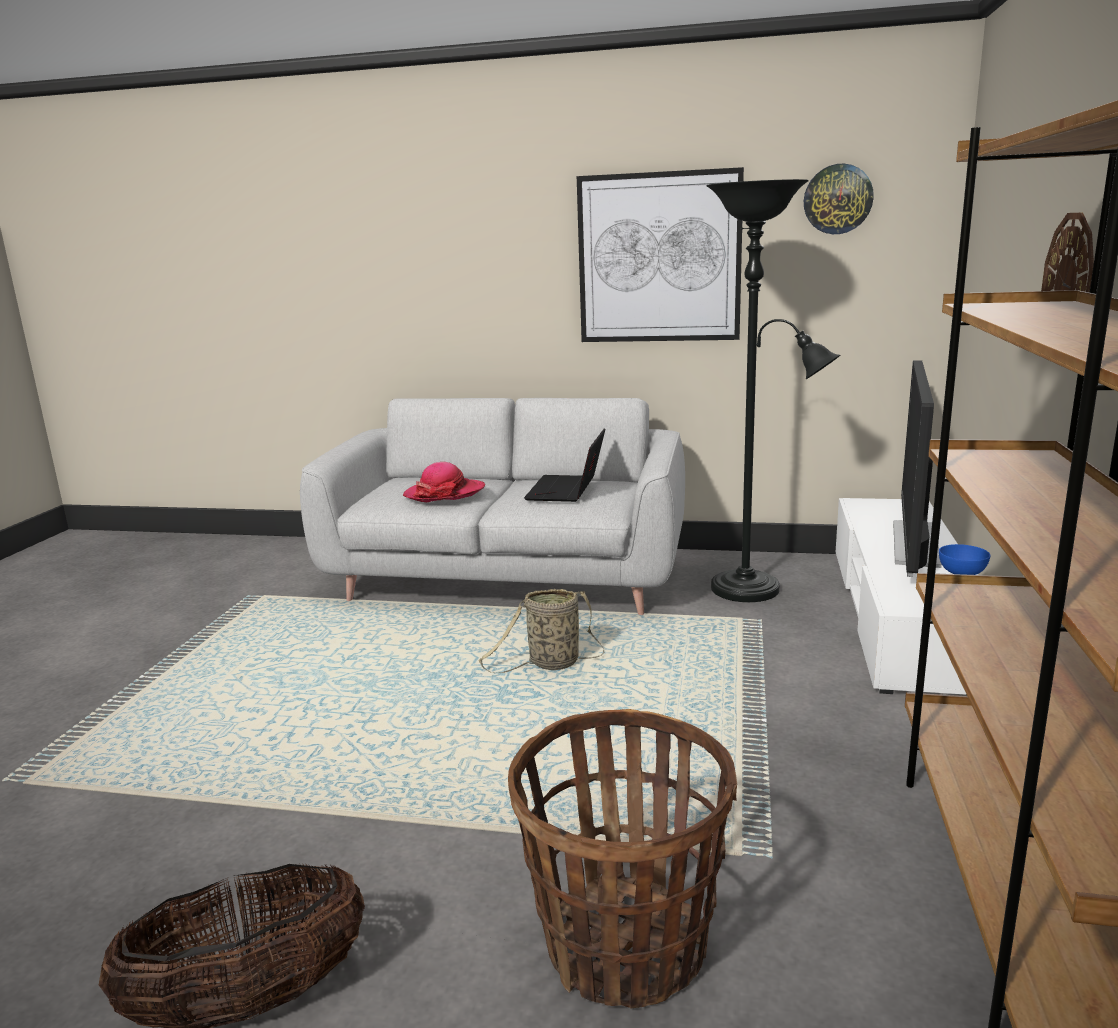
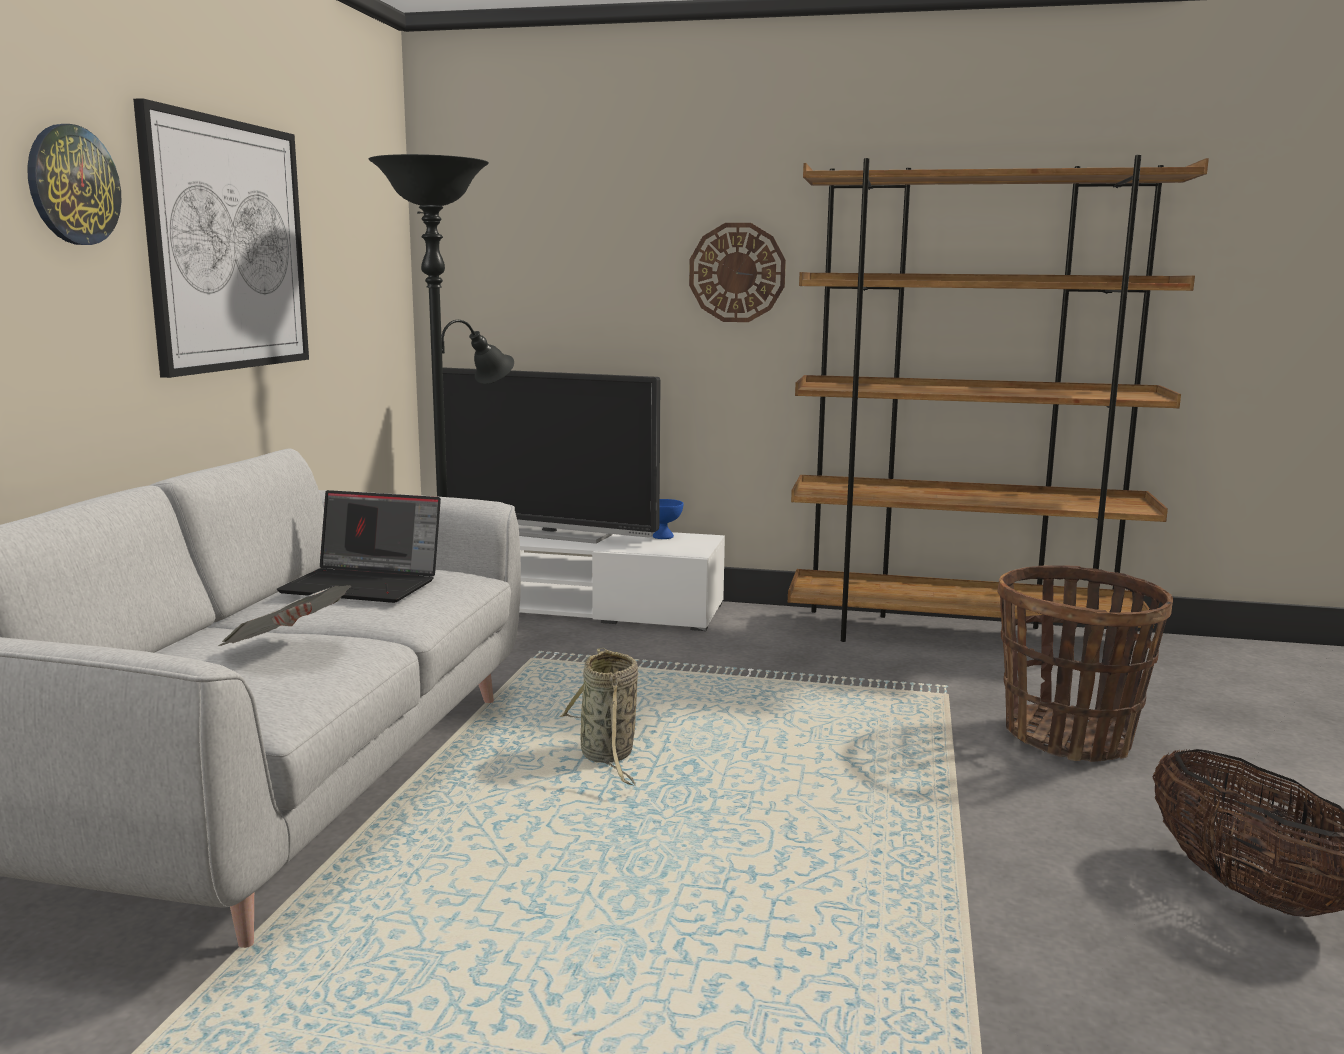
camera: 90 degrees left, 5 degrees down
hat [403,462,485,503] -> newspaper [218,585,351,646]
wall clock [804,164,874,234] -> wall clock moved to [27,124,121,245]

